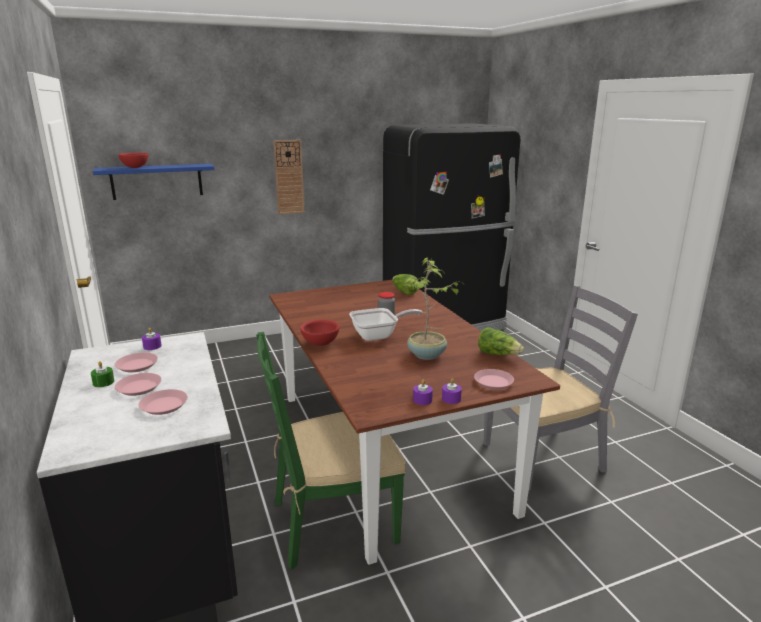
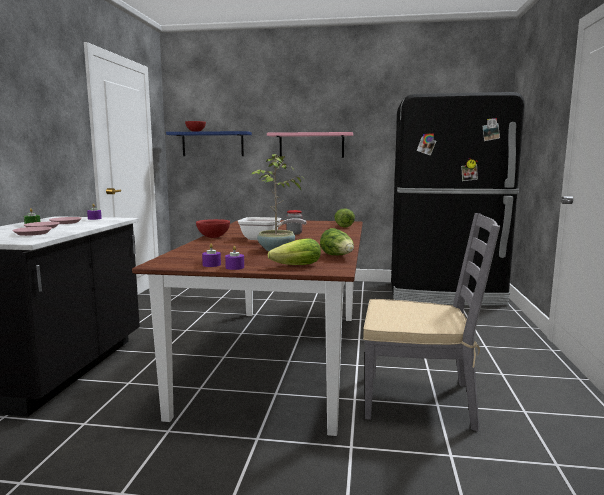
camera: 30 degrees right, 10 degrees down
green chair [256,332,406,570] -> none
wall clock [274,140,304,214] -> pink shelf [267,132,353,158]
pink plate [474,369,514,389] -> lettuce [268,238,321,265]

